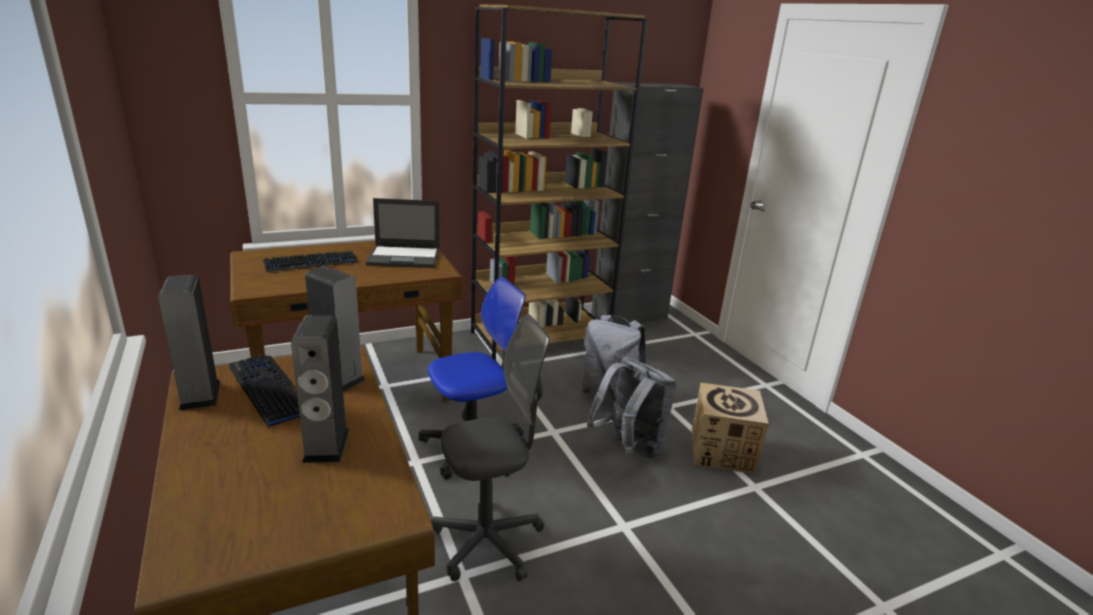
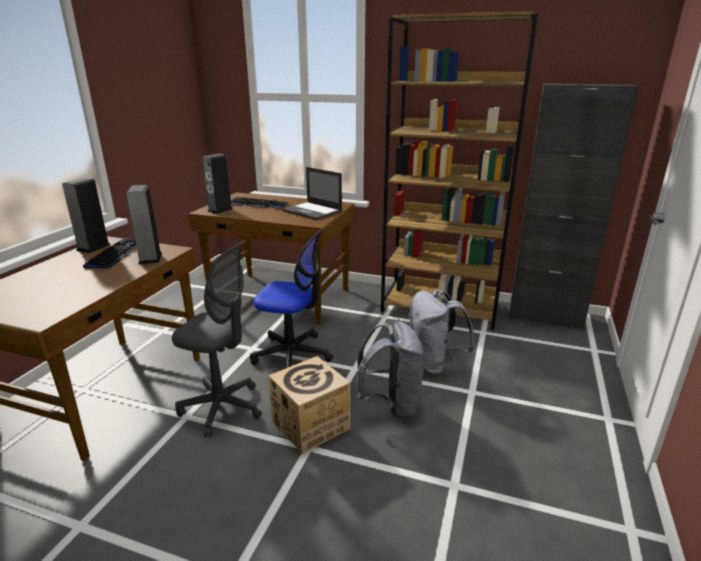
camera: 45 degrees right, 0 degrees up
speaker [291,315,349,463] -> speaker moved to [202,154,233,214]
cardboard box [692,383,769,474] -> cardboard box moved to [268,356,350,454]

